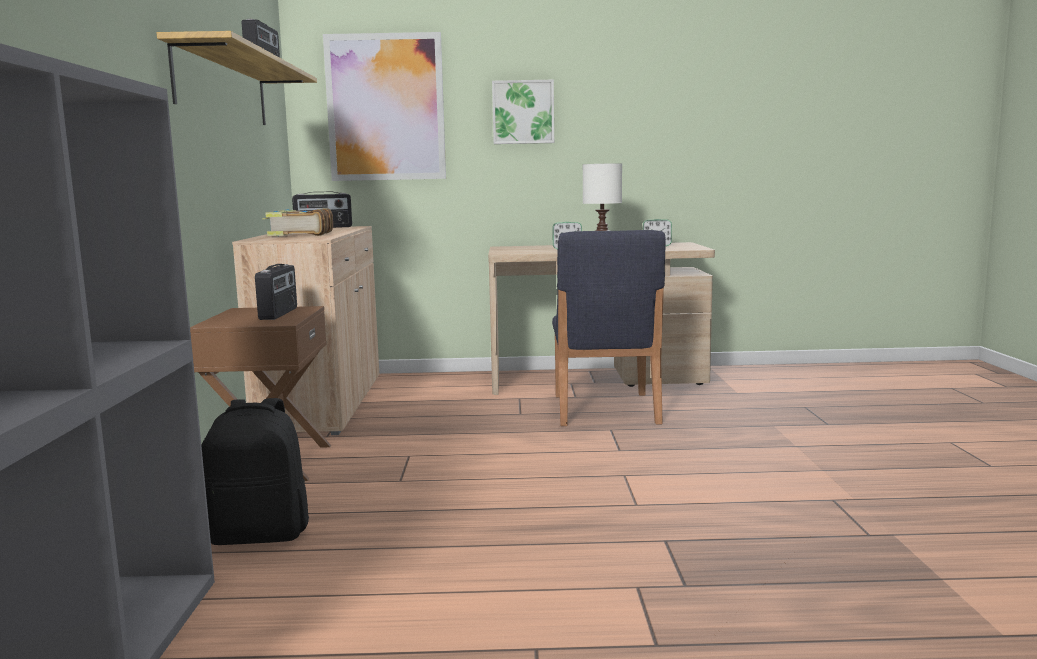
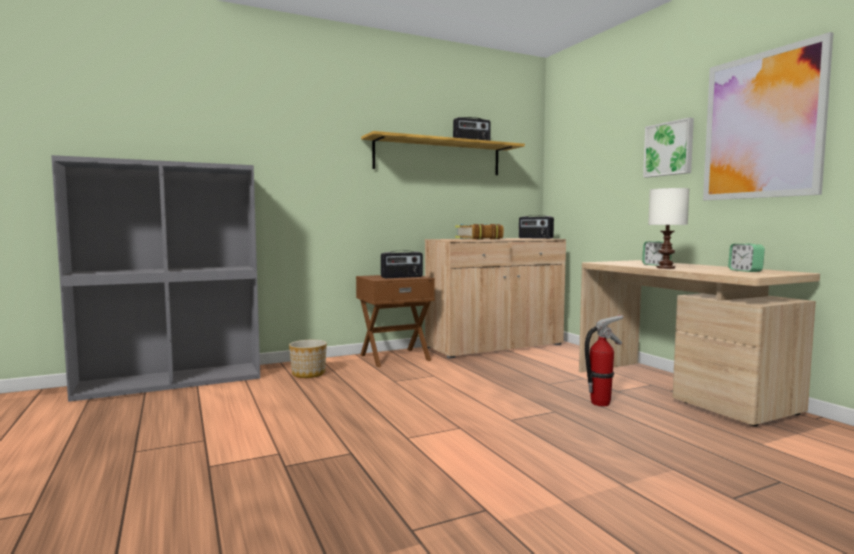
camera: 65 degrees right, 5 degrees down
black backpack [201,398,309,545] -> planter [289,340,327,378]
picture [323,32,446,181] -> picture moved to [703,32,833,200]
blue chair [552,230,666,426] -> fire extinguisher [585,315,624,406]

